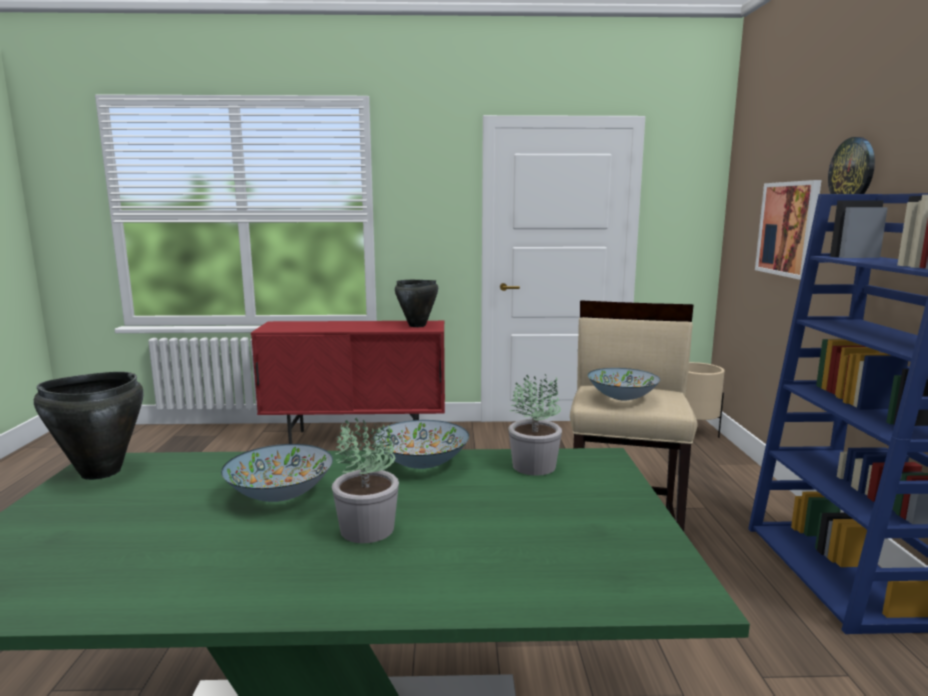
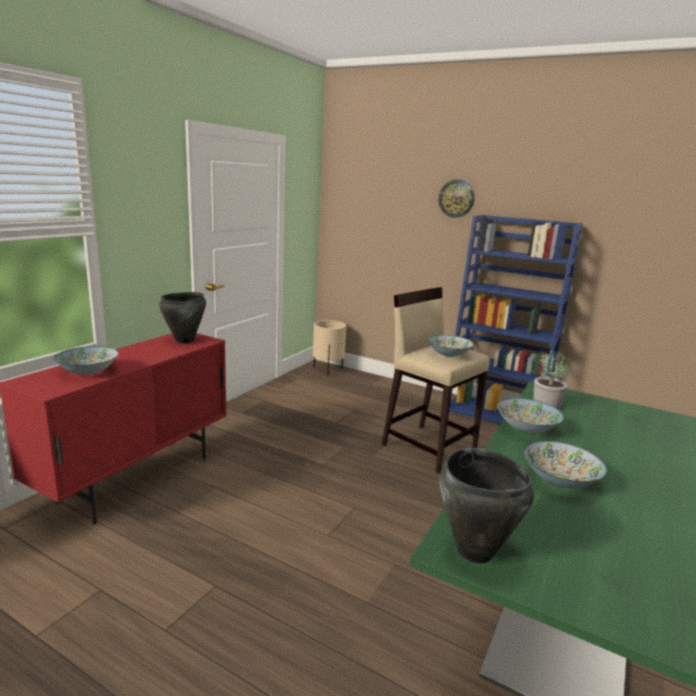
camera: 60 degrees left, 5 degrees up
potted plant [332,417,399,543] -> none
picture [755,180,822,280] -> none
none -> bowl [54,346,118,375]

